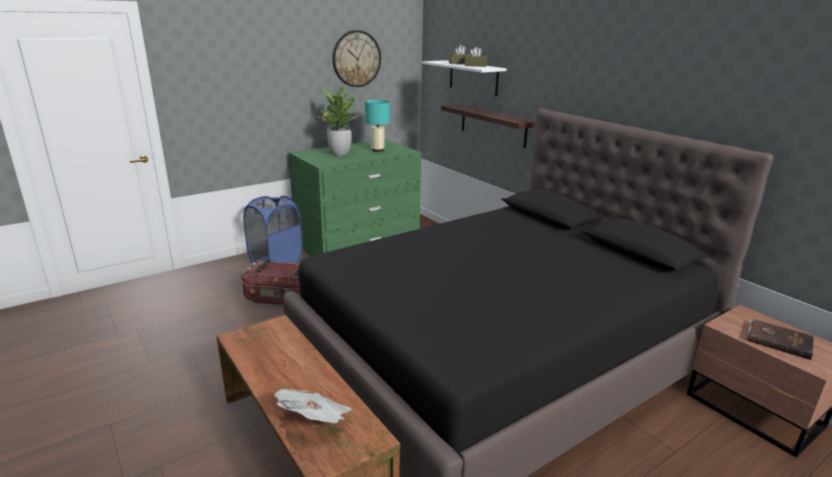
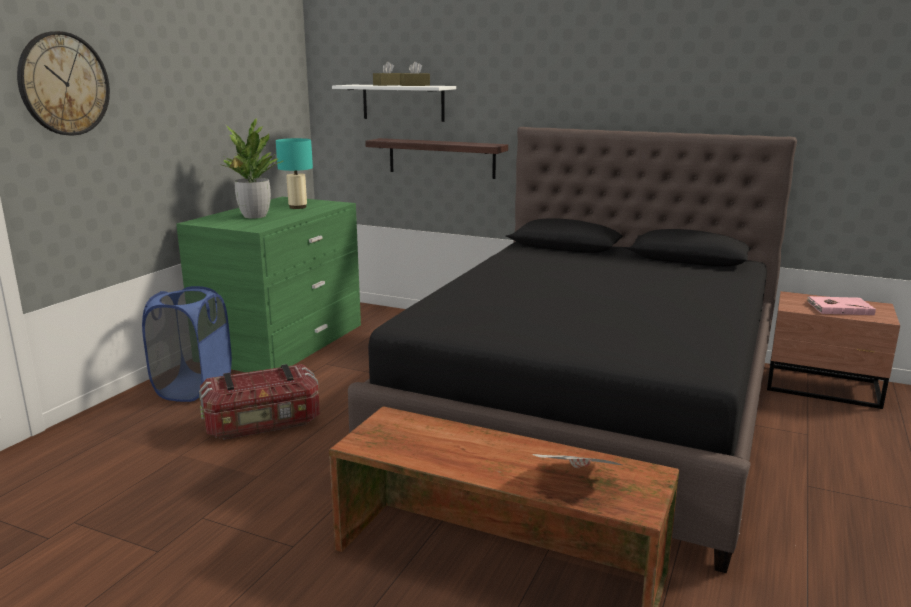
camera: 30 degrees left, 5 degrees down
wall clock [332,30,381,87] -> wall clock moved to [17,31,110,135]
brown book [746,319,814,360] -> pink book [807,296,876,315]

